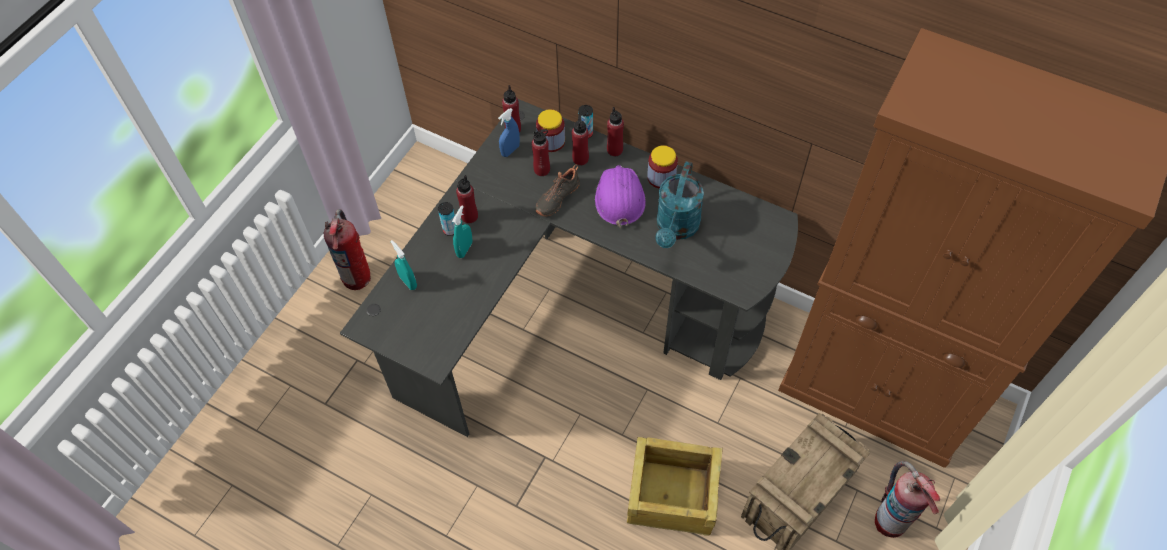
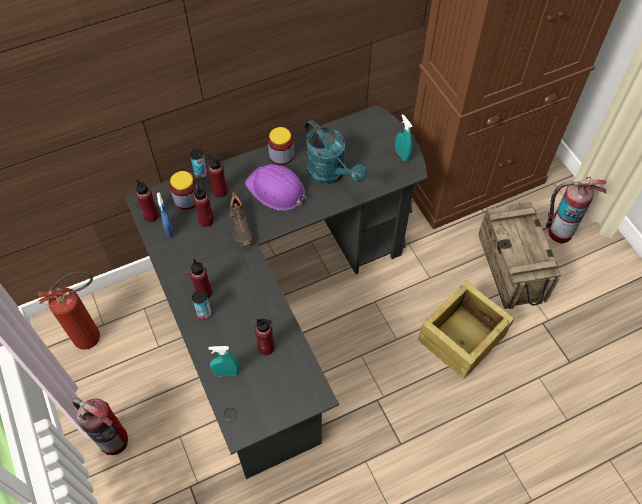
camera: 55 degrees left, 0 degrees up
turquoise spray bottle [452,206,472,258] -> turquoise spray bottle moved to [395,114,412,161]
red bottle [607,107,624,156] -> red bottle moved to [255,319,275,355]
none -> fire extinguisher [38,271,100,350]

